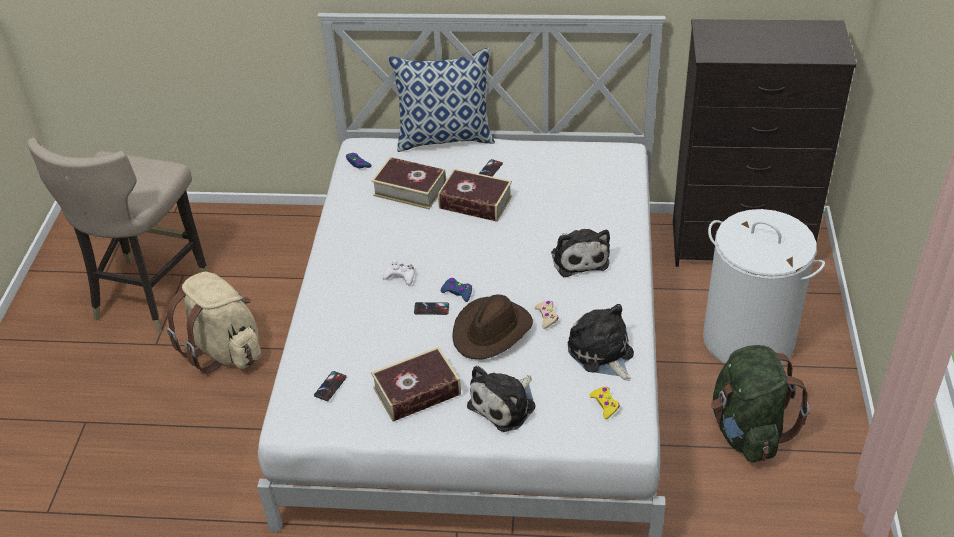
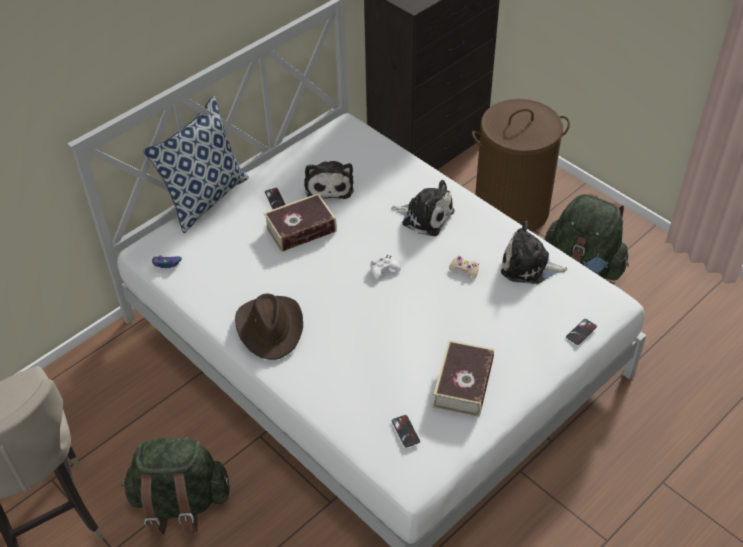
camera: 50 degrees left, 5 degrees up
beige backpack [167,272,261,373] -> green backpack [122,438,230,535]
book [371,157,446,209] -> none
white game controller [383,260,415,285] -> white game controller moved to [370,255,401,280]
phone [414,302,449,315] -> phone moved to [566,319,597,345]
blue game controller [441,278,472,302] -> none
brown hat [452,295,533,359] -> brown hat moved to [235,294,303,360]
plush toy [467,366,536,432] -> plush toy moved to [304,161,353,200]
yellow game controller [589,387,620,419] -> none
white laundry basket [703,209,825,364] -> brown laundry basket [472,99,570,232]

